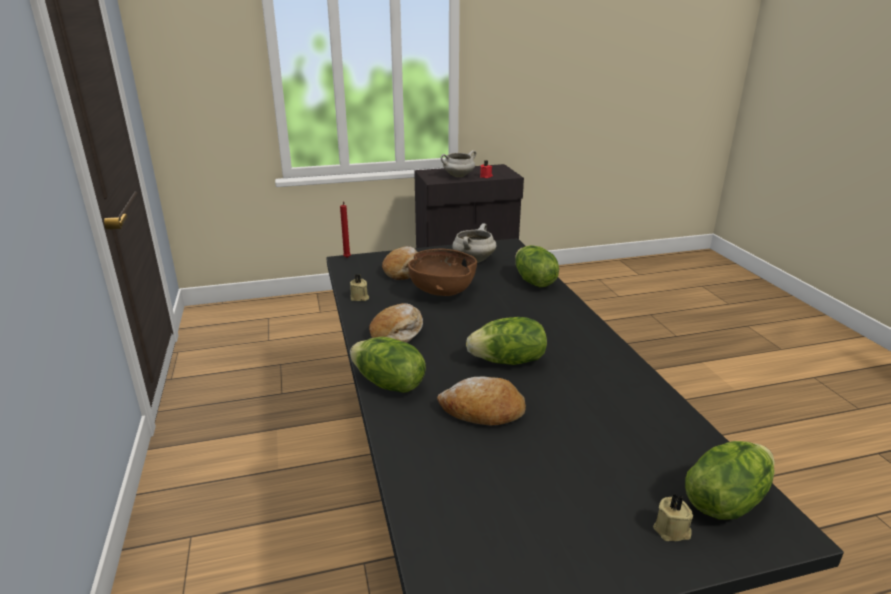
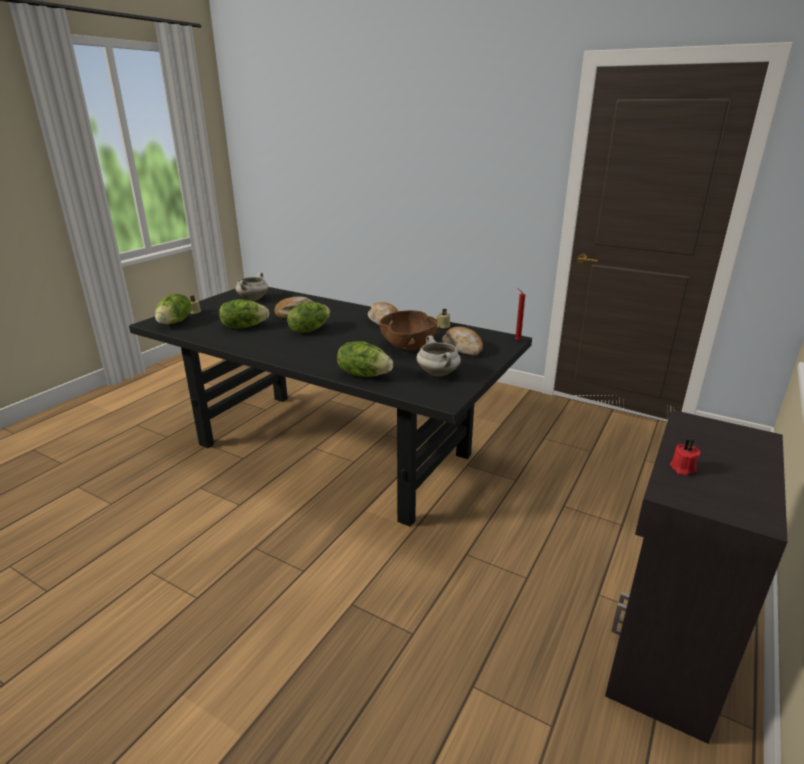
camera: 135 degrees right, 0 degrees up
lettuce [350,337,426,393] -> lettuce moved to [219,299,269,328]
white cooking pot [441,150,476,177] -> white cooking pot moved to [236,272,269,301]

